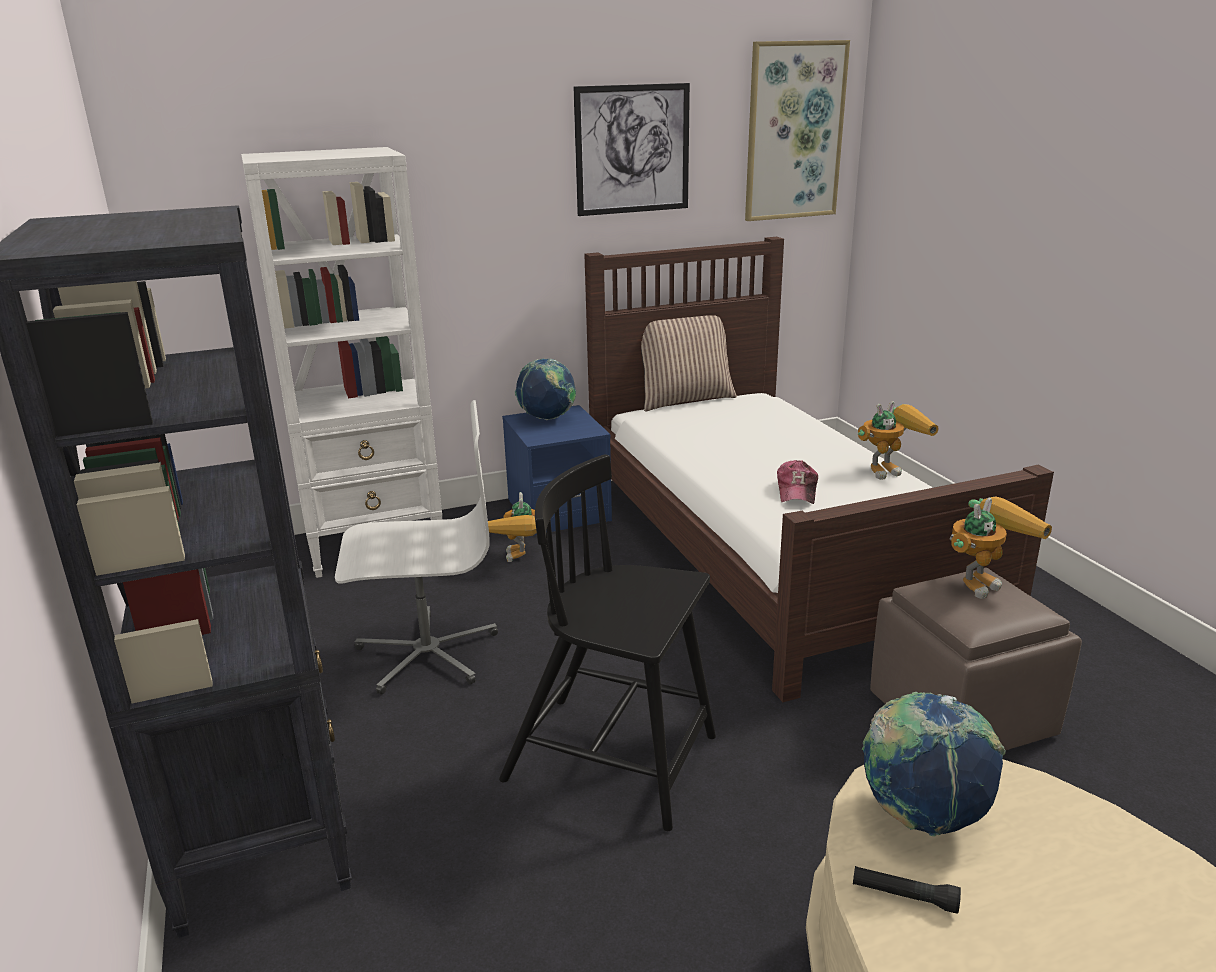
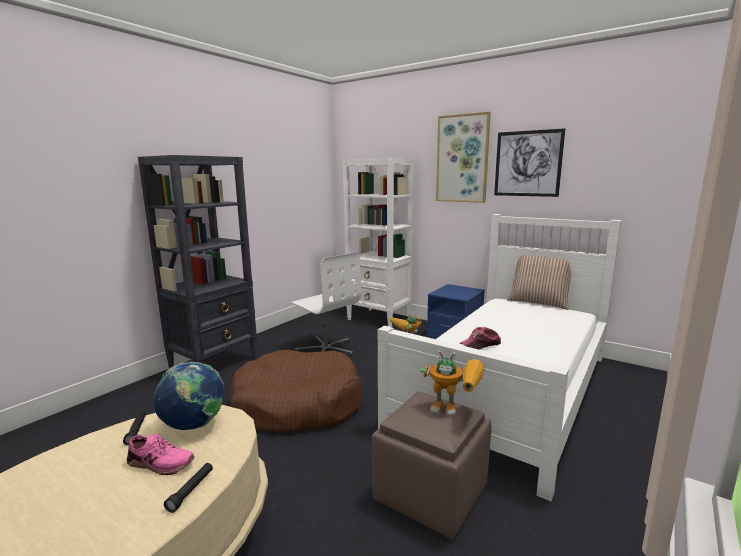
camera: 55 degrees right, 10 degrees down
black chair [499,454,716,831] -> brown dog bed [230,350,363,433]
globe [515,358,576,420] -> none
brown bed [584,237,1054,702] -> white bed [378,214,621,501]
picture [745,40,850,221] -> picture moved to [436,112,491,203]
toy robot [858,401,939,480] -> none
none -> pink shoe [127,434,195,475]
none -> black flashlight [164,463,213,513]

